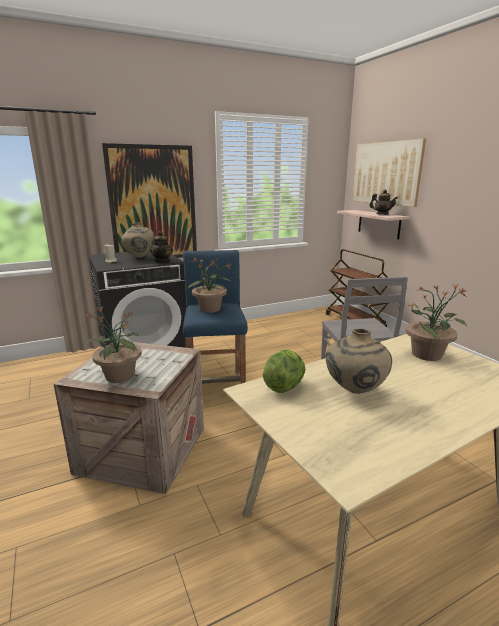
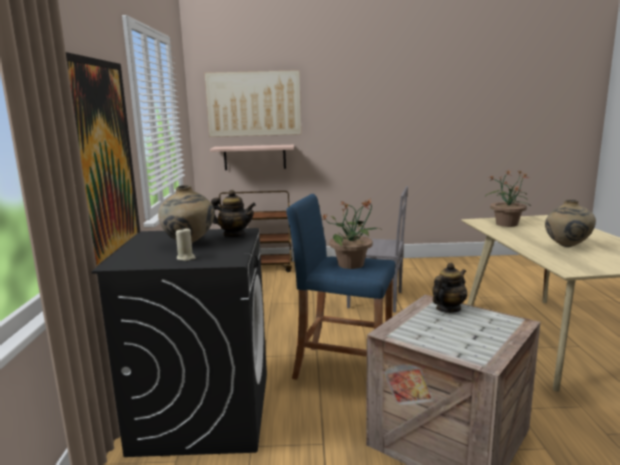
camera: 65 degrees left, 5 degrees down
potted plant [83,307,142,383] -> none
lettuce [263,350,306,393] -> none
teapot [369,189,398,215] -> teapot moved to [432,263,467,313]

